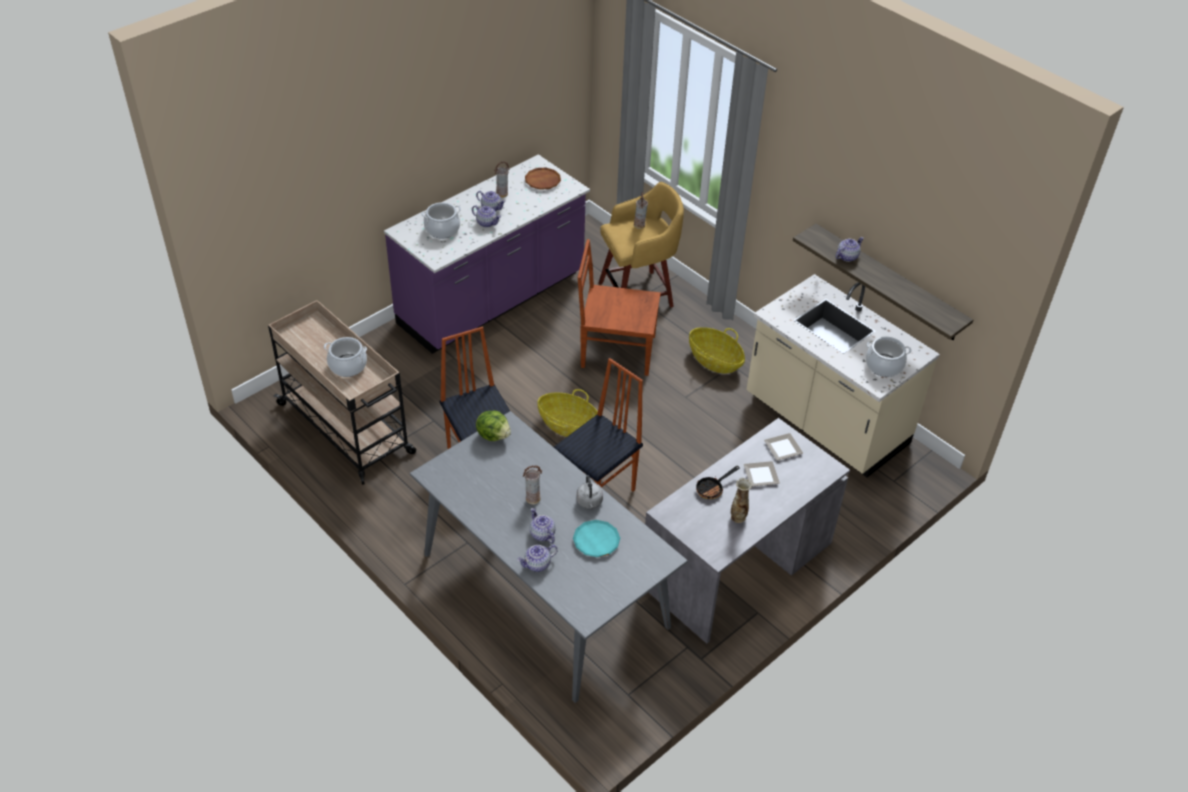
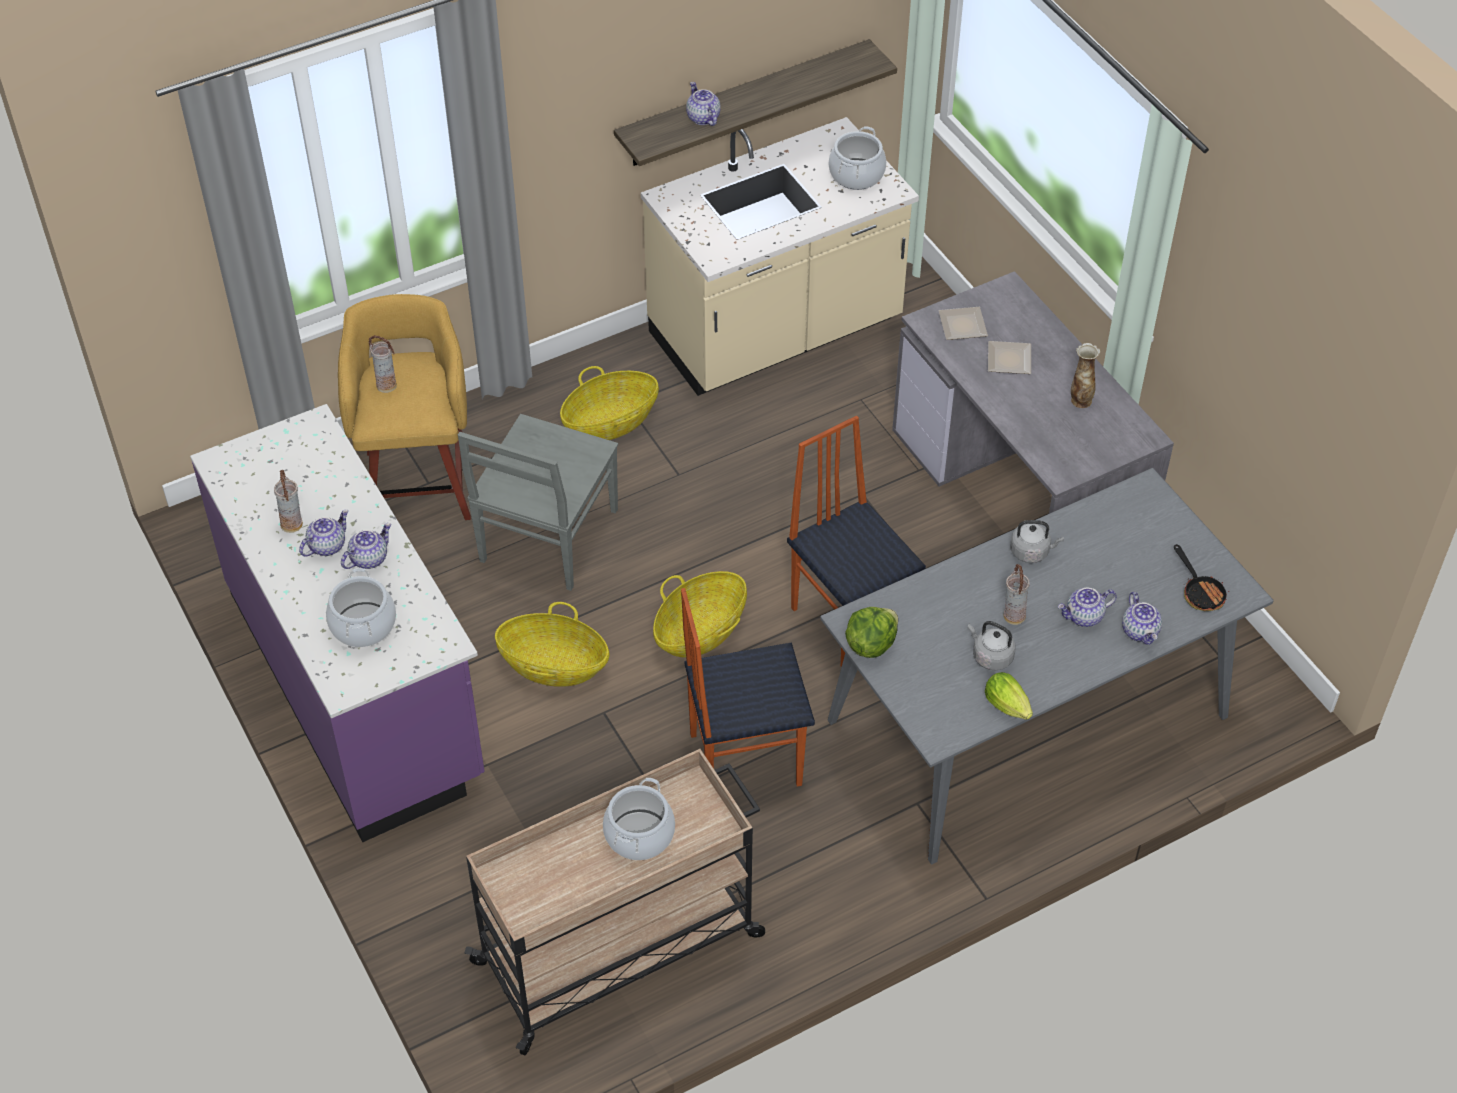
camera: 75 degrees left, 5 degrees up
brown plate [525,168,561,190] -> none
turquoise plate [573,520,620,557] -> none
brown chair [578,239,661,376] -> grey chair [458,414,618,591]
frying pan [696,466,739,499] -> frying pan moved to [1174,544,1229,611]
none -> basket [495,602,609,687]
none -> grey kettle [968,621,1016,670]
none -> lettuce [985,672,1033,720]

